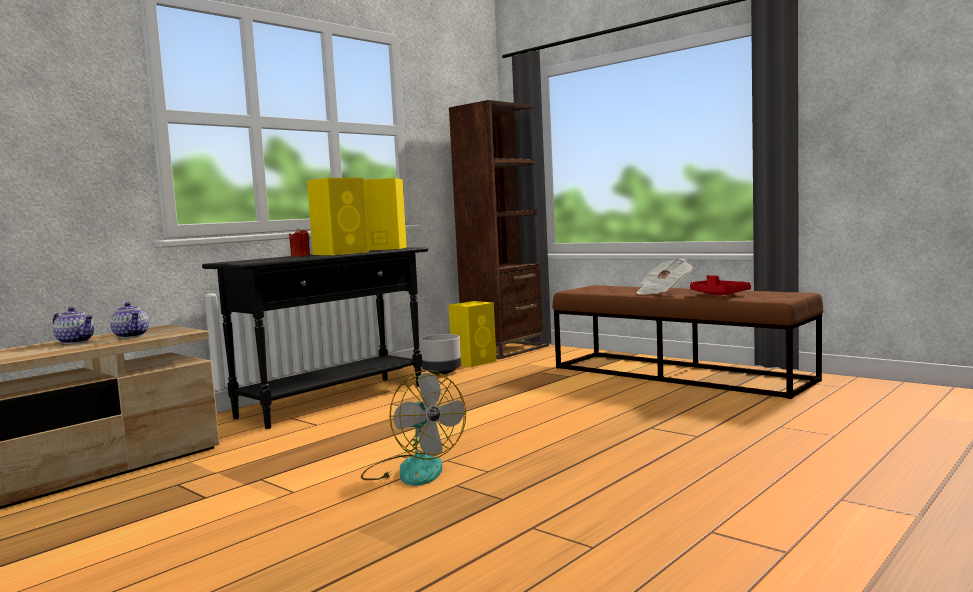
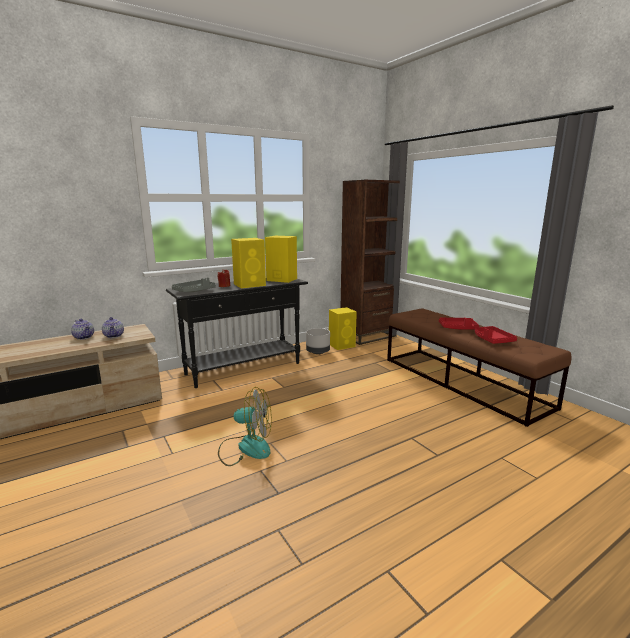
camera: 15 degrees right, 10 degrees up
fan [361,370,466,486] -> fan turned 60 degrees counterclockwise [218,387,272,466]
newspaper [636,259,693,295] -> red tray [439,317,479,329]
none -> grey tray [172,278,216,292]

